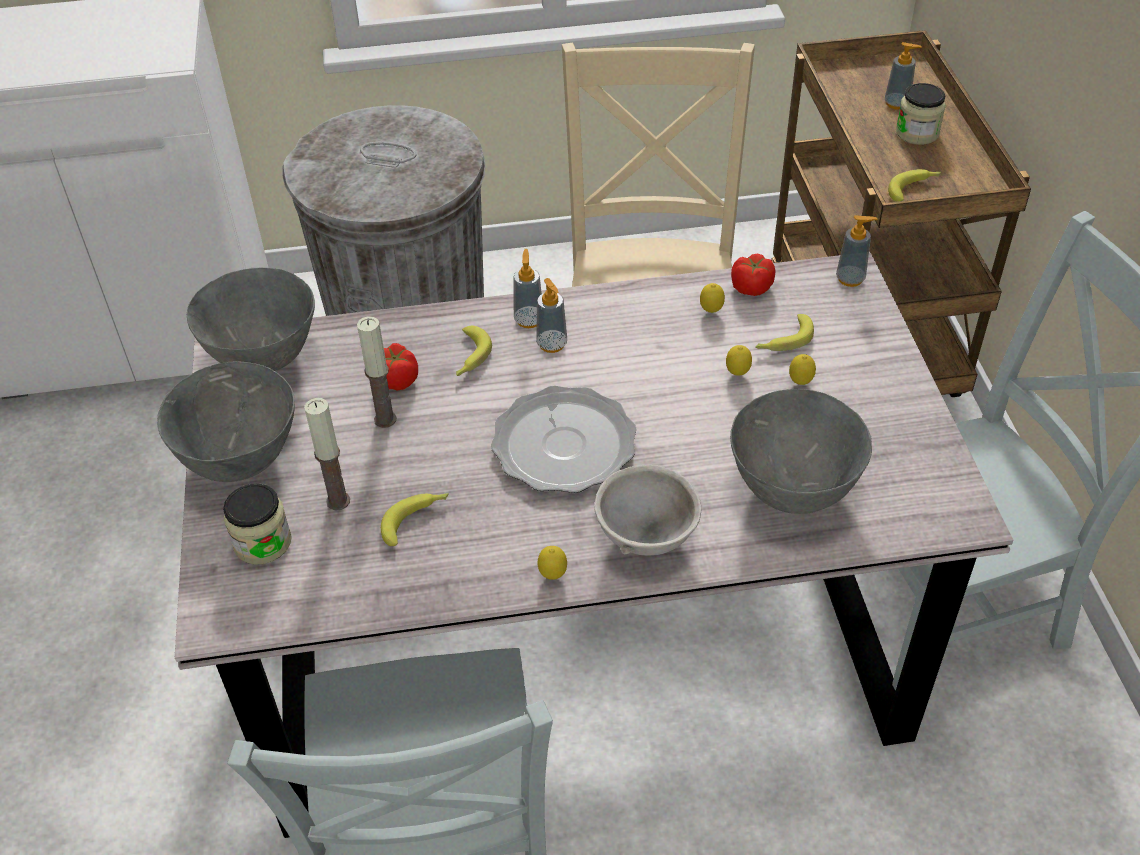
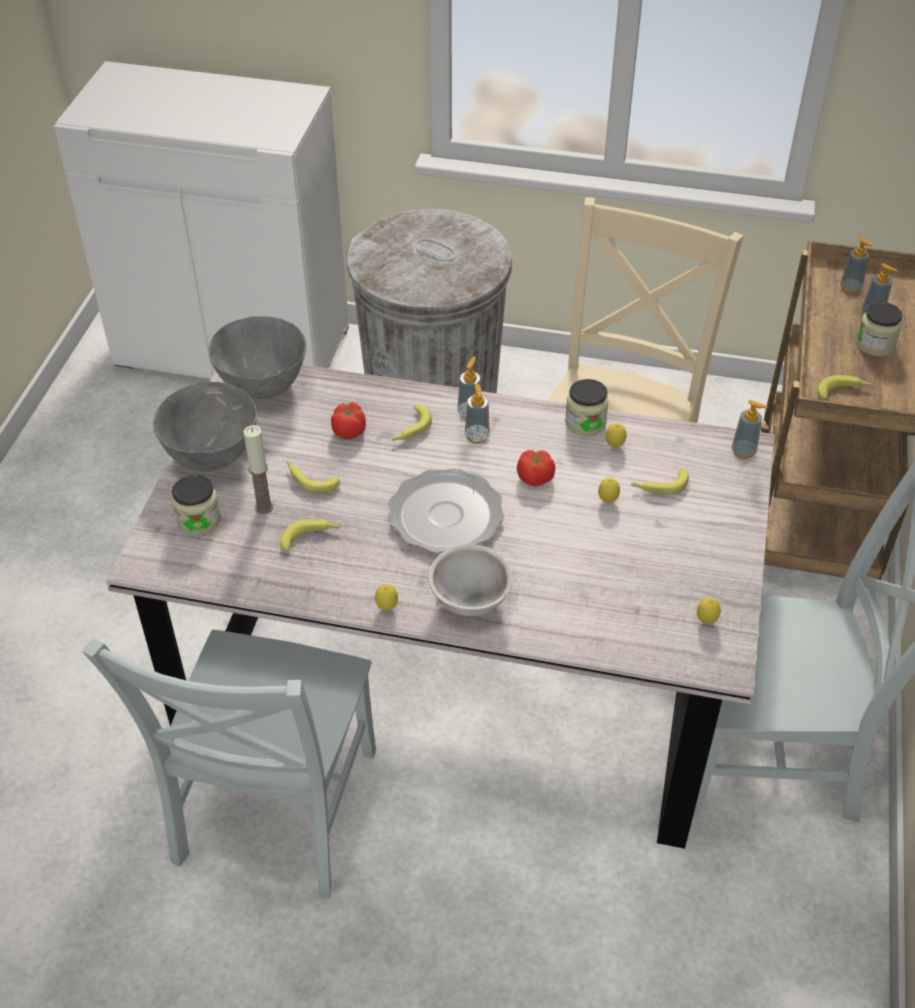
camera: 20 degrees right, 0 degrees up
candle [357,316,397,428] -> none
grey bowl [730,389,872,514] -> none
tomato [731,254,775,296] -> tomato moved to [517,450,555,486]
lemon [789,354,816,385] -> lemon moved to [697,597,721,624]
none -> banana [286,461,340,494]
none -> jar [565,379,609,436]
none -> soap dispenser [840,237,874,294]

